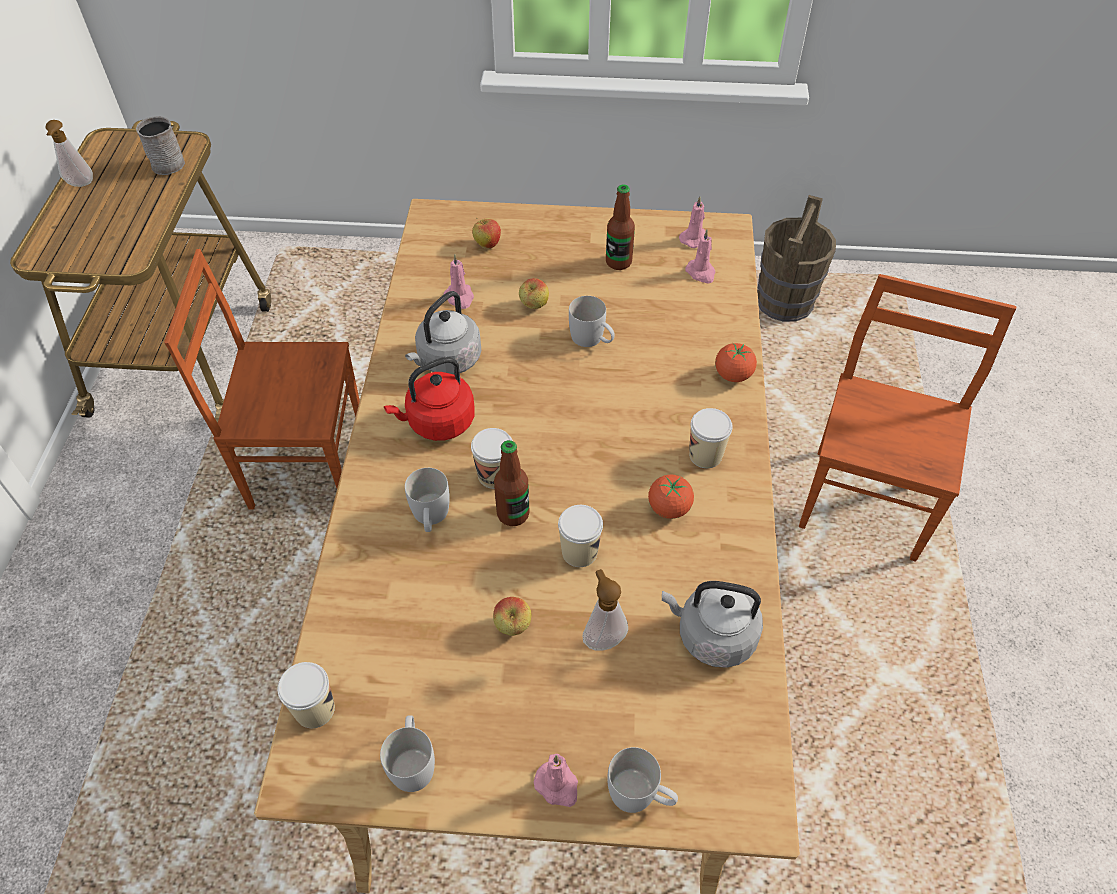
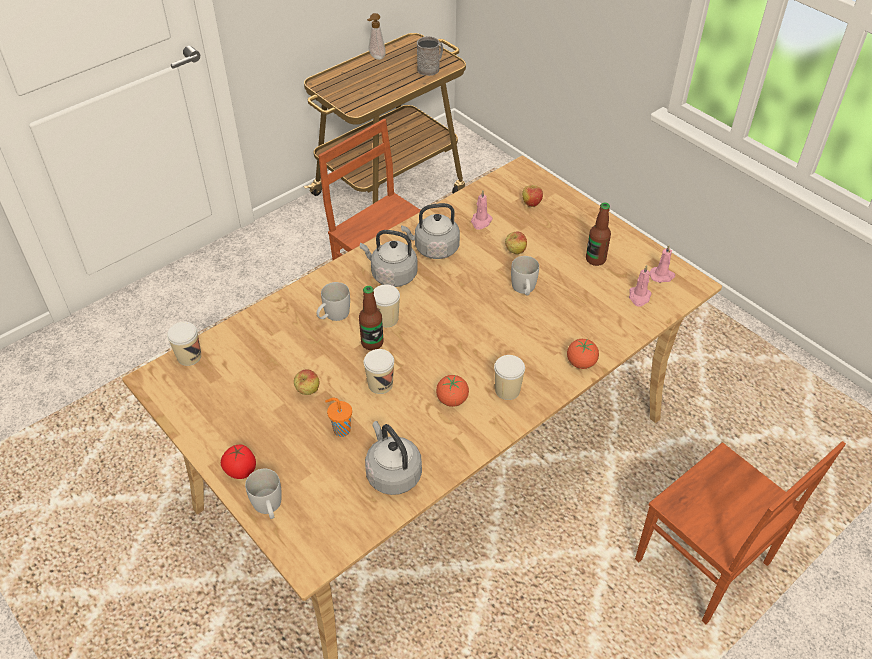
camera: 45 degrees right, 5 degrees down
white mug [380,715,435,792] -> none
red kettle [384,357,475,441] -> grey kettle [360,230,418,287]
pink candle [534,754,578,807] -> tomato [221,444,256,479]
soap dispenser [582,569,628,651] -> orange cup [325,398,352,437]
brown bucket [758,195,836,322] -> none
brown chair [799,274,1016,562] -> brown chair turned 75 degrees clockwise [635,441,846,624]

